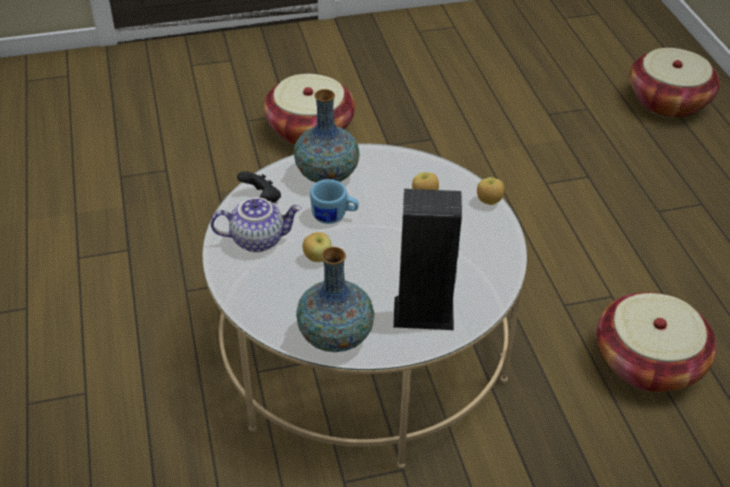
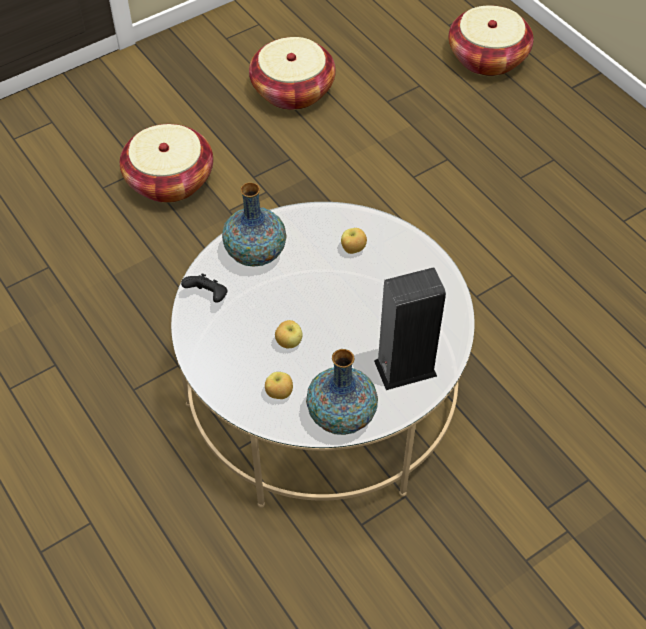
camera: 20 degrees left, 10 degrees up
teapot [211,197,301,252] -> none
blue mug [310,179,359,224] -> none
apple [477,177,504,205] -> apple moved to [265,372,293,399]
basket [597,292,717,392] -> basket moved to [249,37,336,110]

